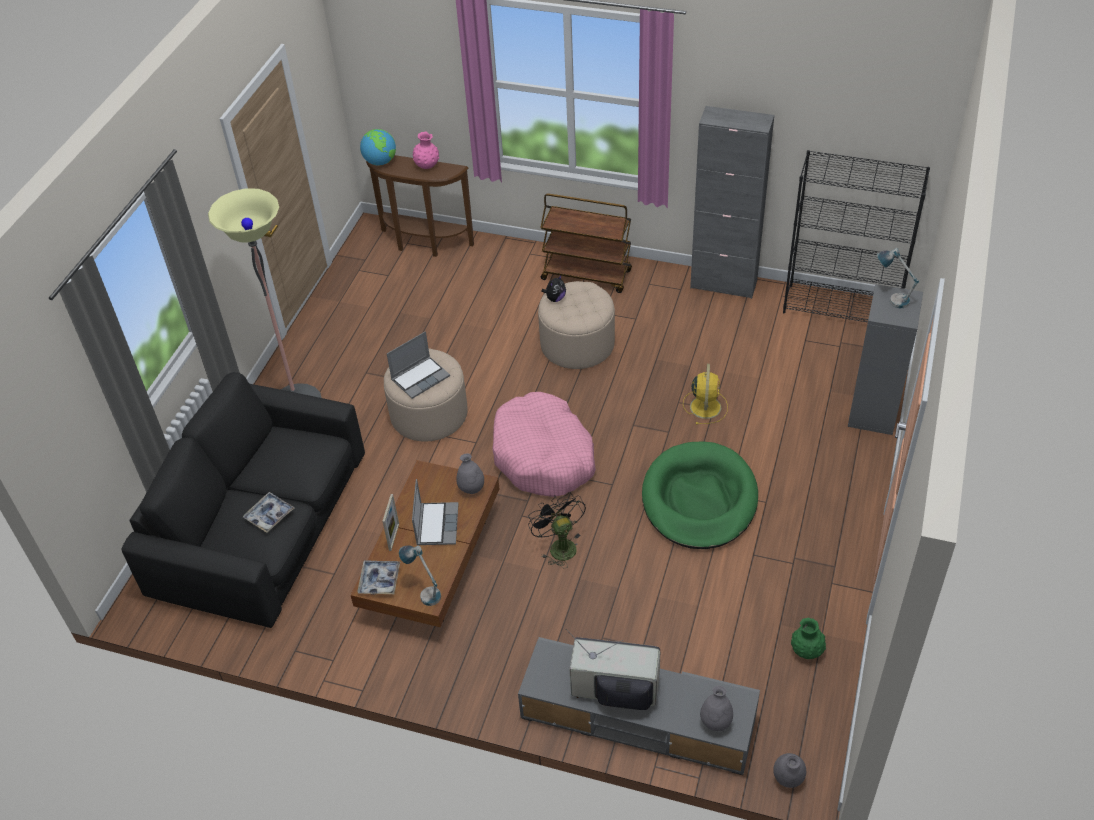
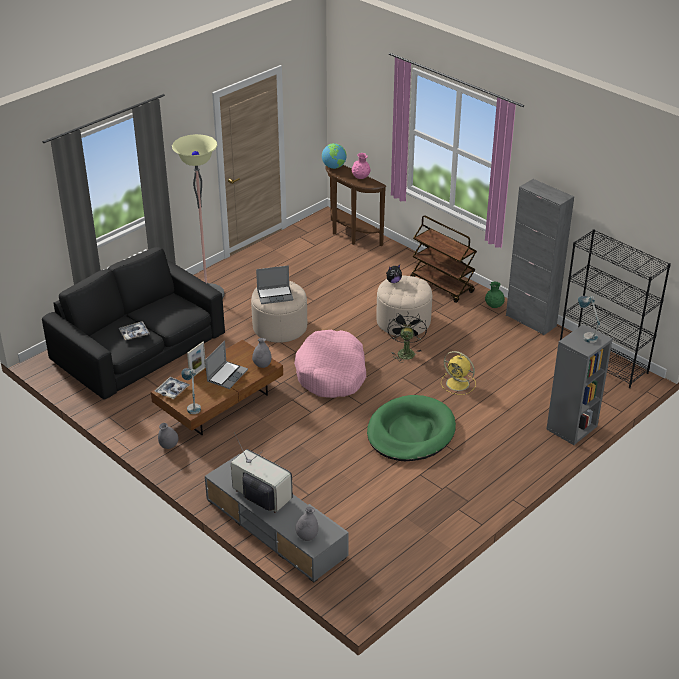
camera: 25 degrees right, 10 degrees down
black fan [528,492,586,568] -> black fan moved to [388,311,427,363]
yellow fan [683,364,728,424] -> yellow fan turned 90 degrees clockwise [441,351,476,395]
grey vase [773,753,806,788] -> grey vase moved to [158,423,178,449]
green vase [791,617,826,659] -> green vase moved to [485,281,505,308]

